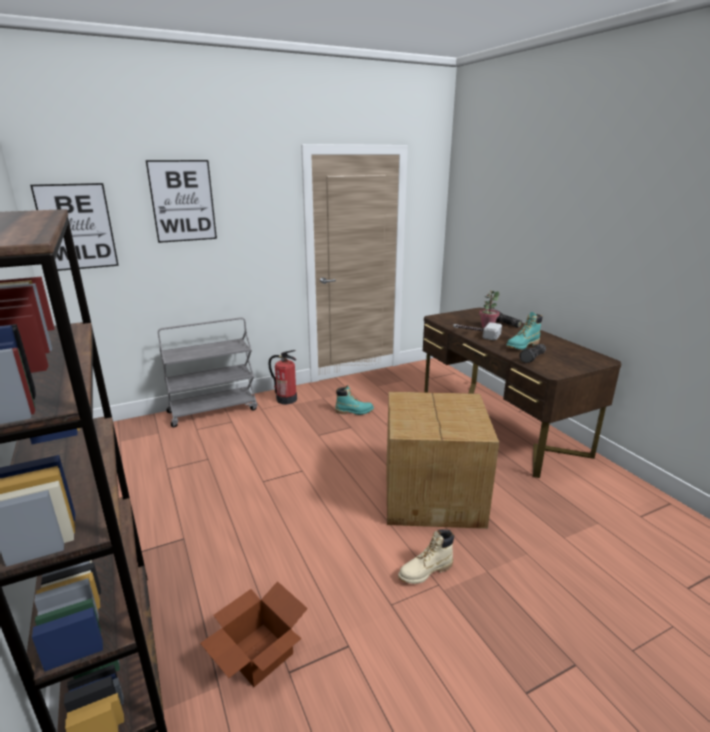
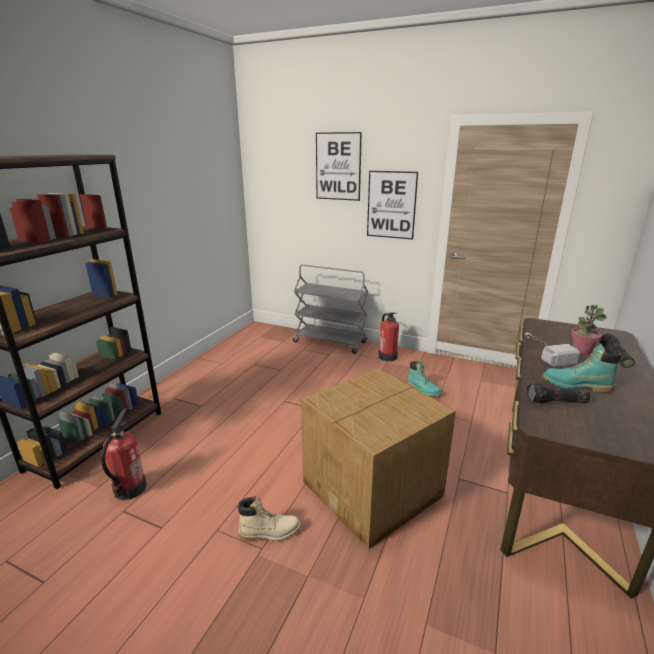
camera: 50 degrees right, 0 degrees up
picture [30,183,119,271] -> picture moved to [367,171,418,240]
cardboard box [200,581,308,687] -> fire extinguisher [101,408,147,500]
beige boot [398,529,454,584] -> beige boot turned 150 degrees clockwise [237,496,301,542]

